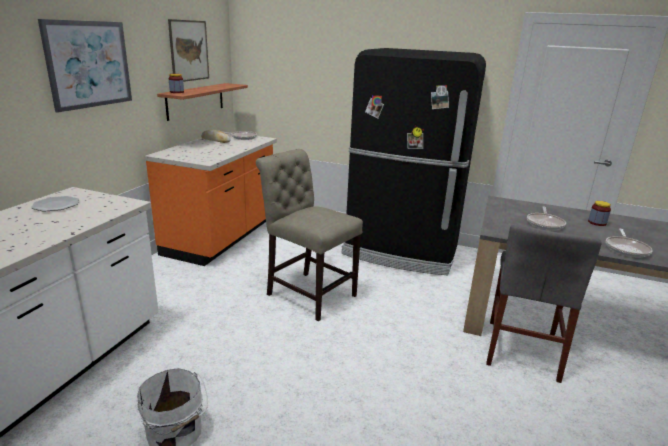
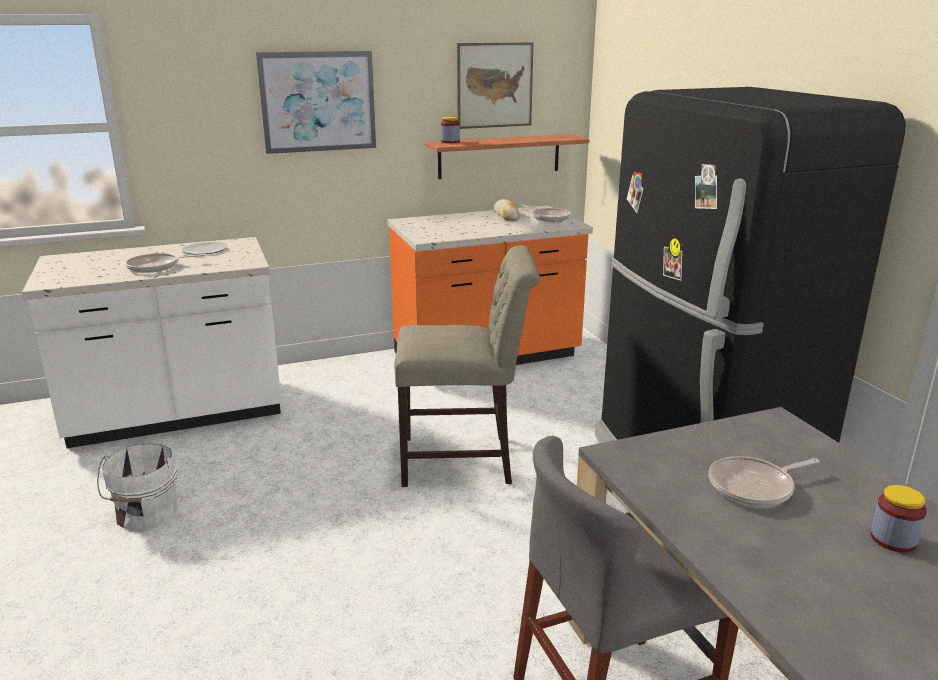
camera: 50 degrees right, 0 degrees up
beige chair [256,149,363,322] -> beige chair turned 90 degrees clockwise [394,245,540,487]
frying pan [605,229,653,258] -> frying pan moved to [125,253,206,273]

